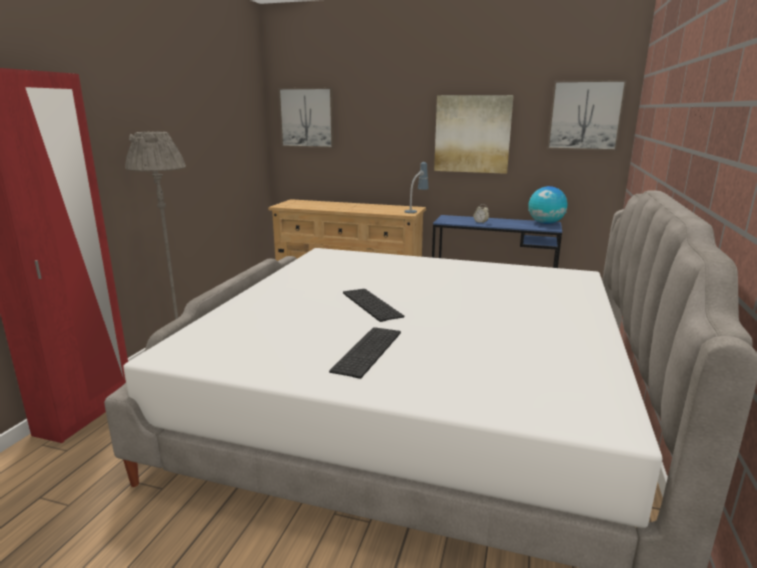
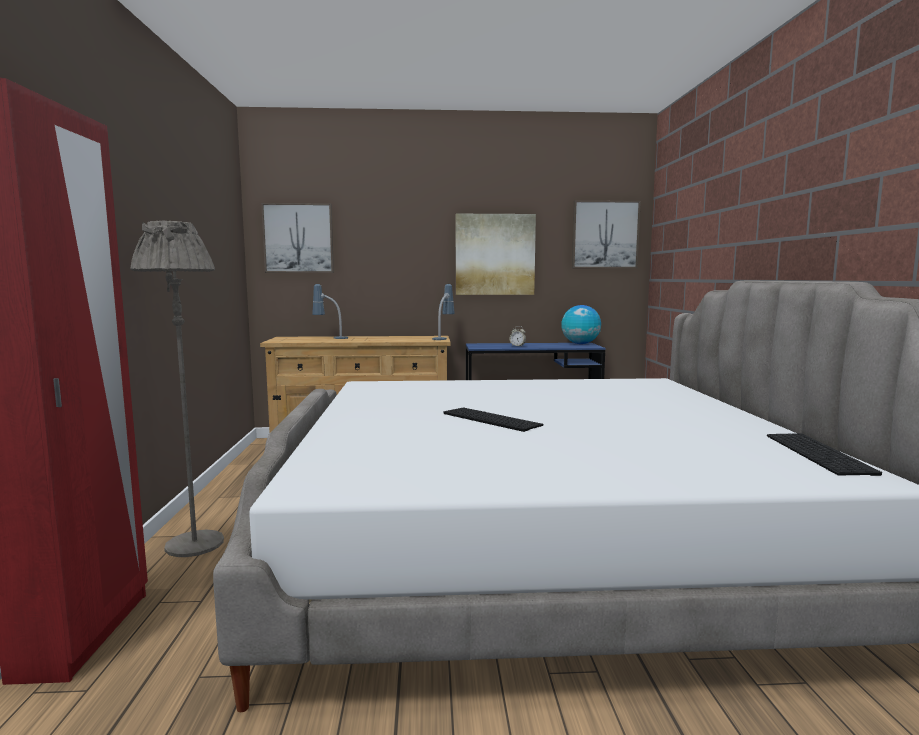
camera: 20 degrees left, 10 degrees down
keyboard [329,327,401,379] -> keyboard moved to [767,433,882,476]
none -> table lamp [312,284,348,339]

